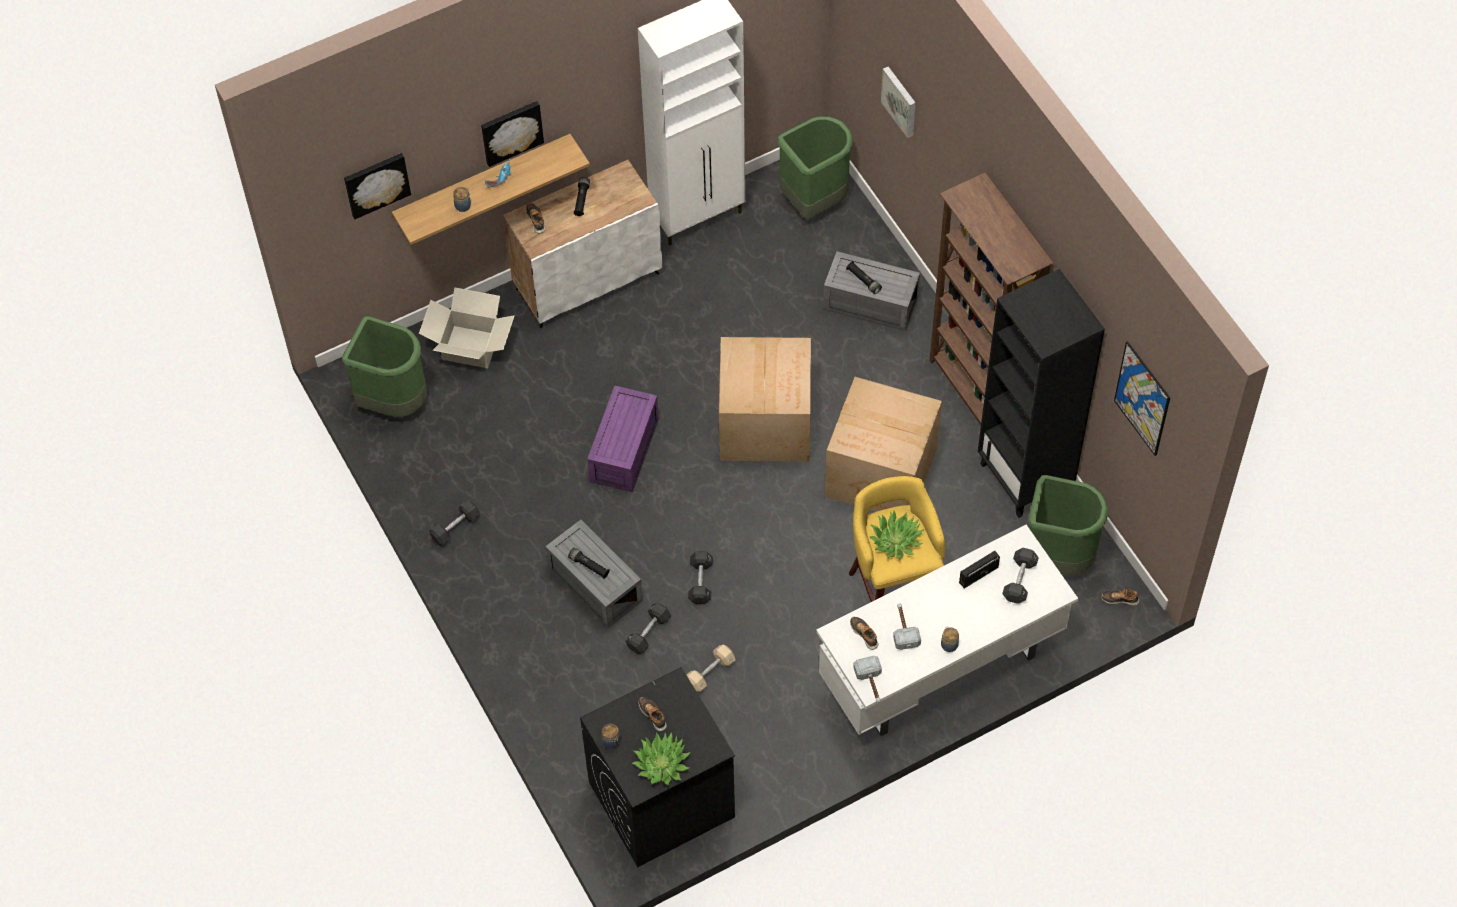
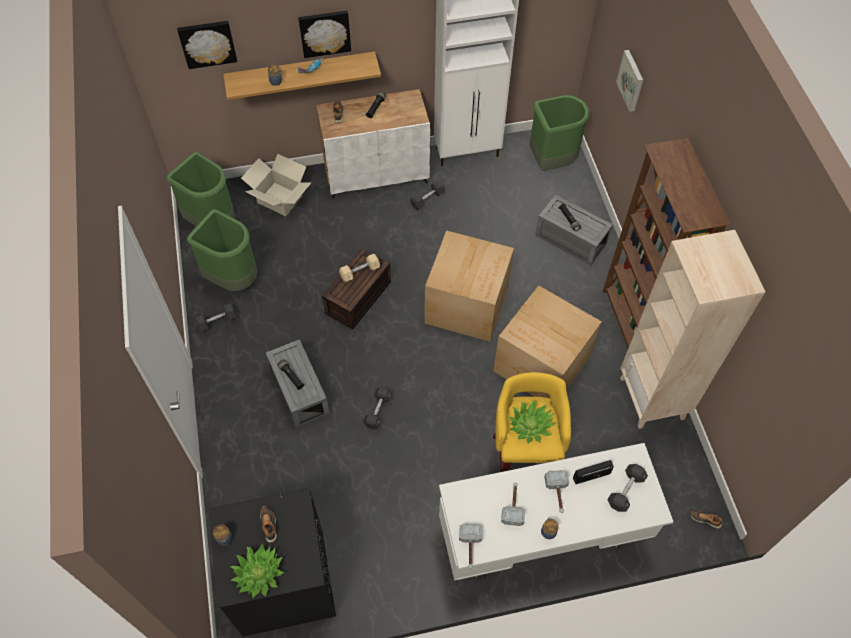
camera: 15 degrees right, 0 degrees up
purple storage box [587,385,659,492] -> brown storage box [322,248,391,330]
black dumbbell [625,603,671,654] -> black dumbbell moved to [410,181,445,210]
beige dumbbell [687,645,736,692] -> beige dumbbell moved to [339,254,380,282]
shoe [850,617,878,650] -> none
black bookcase [978,269,1105,518] -> beige bookcase [620,230,765,429]
green trash can [1028,475,1109,575] -> green trash can moved to [187,209,257,291]
picture [1114,341,1170,456] -> none
none -> hammer [545,470,569,513]

